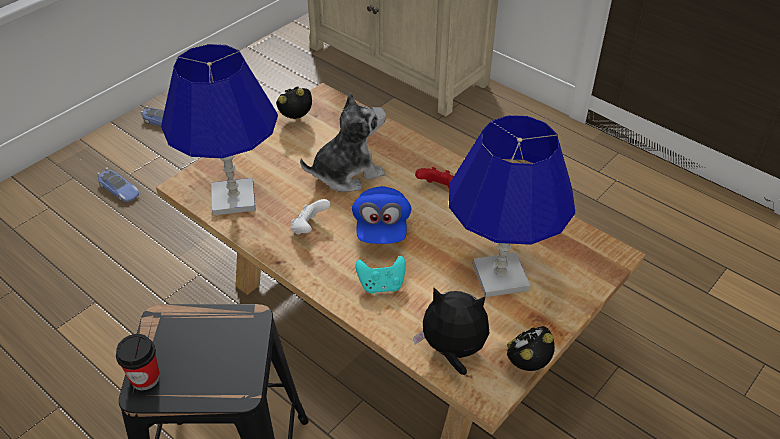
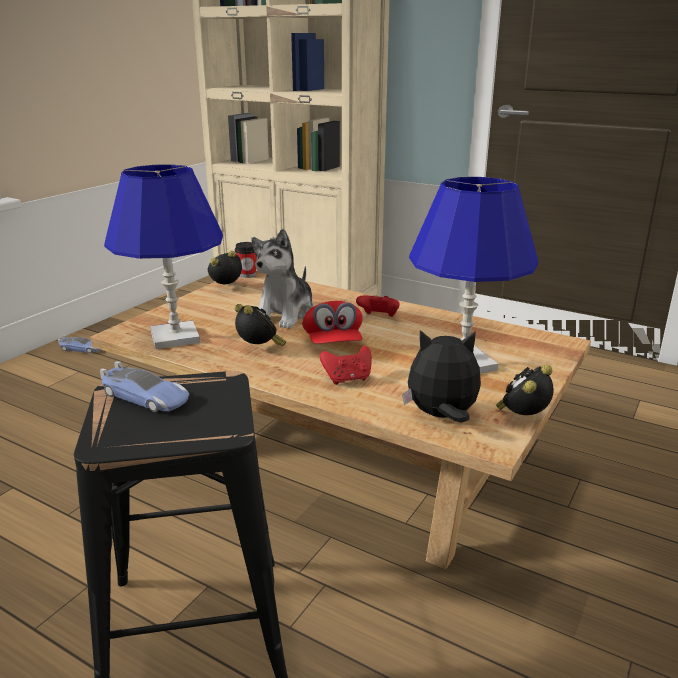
camera: 10 degrees left, 20 degrees down
toy car [97,167,139,202] -> toy car moved to [100,361,189,412]
cup [116,334,160,391] -> cup moved to [235,242,257,278]
white game controller [291,199,331,235] -> alarm clock [235,304,286,346]
plush toy [300,92,386,192] -> plush toy turned 150 degrees clockwise [252,228,314,329]
blue cap [352,186,412,244] -> red cap [302,301,363,344]
turquoise game controller [356,256,406,294] -> red game controller [320,346,372,385]

